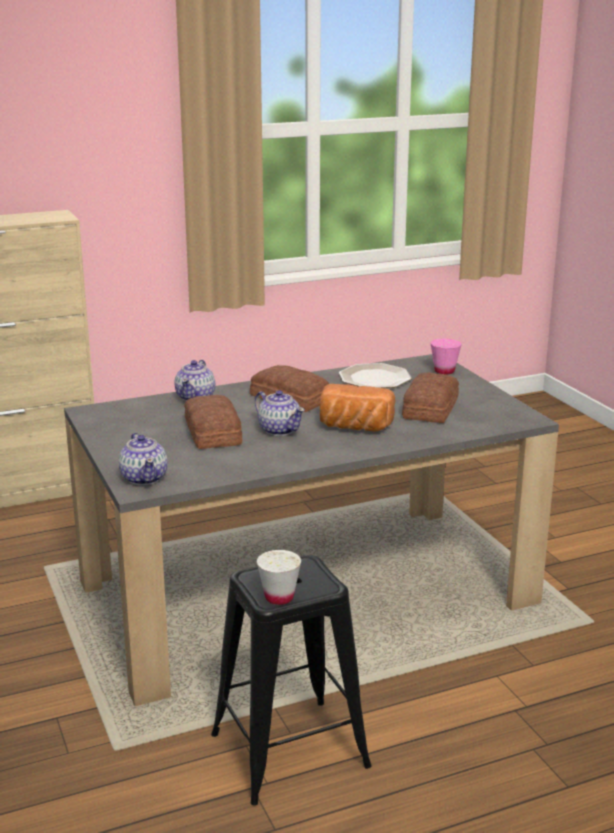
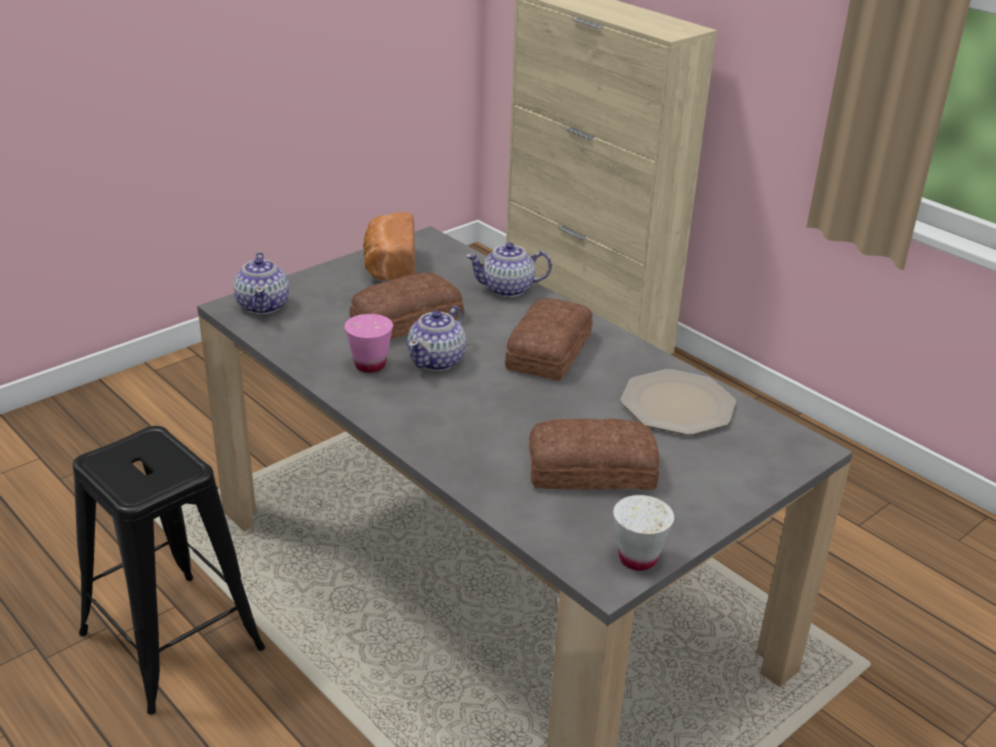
camera: 70 degrees right, 10 degrees up
teapot [119,433,168,485] -> teapot turned 60 degrees counterclockwise [233,252,289,314]
white cup [257,550,301,605] -> white cup moved to [613,495,674,571]
bread [319,384,395,431] -> bread moved to [363,212,415,281]
pink cup [431,339,462,375] -> pink cup moved to [345,314,393,373]

